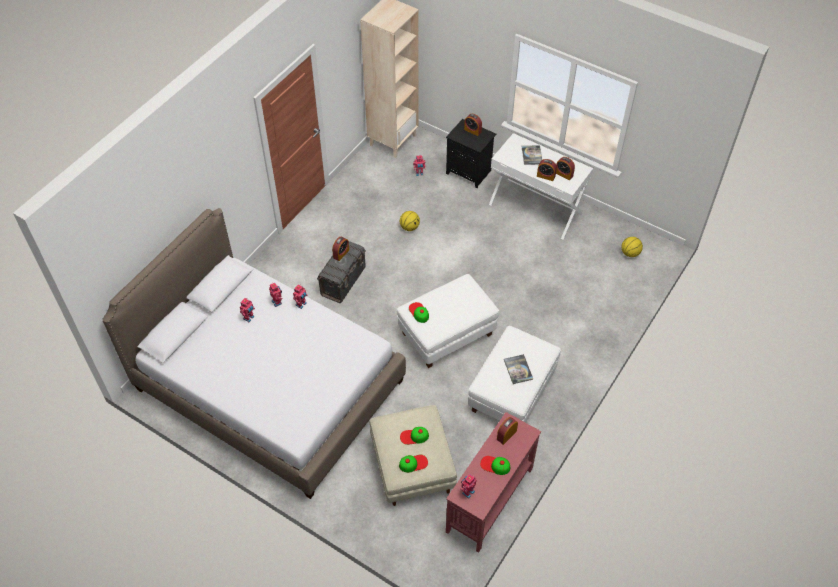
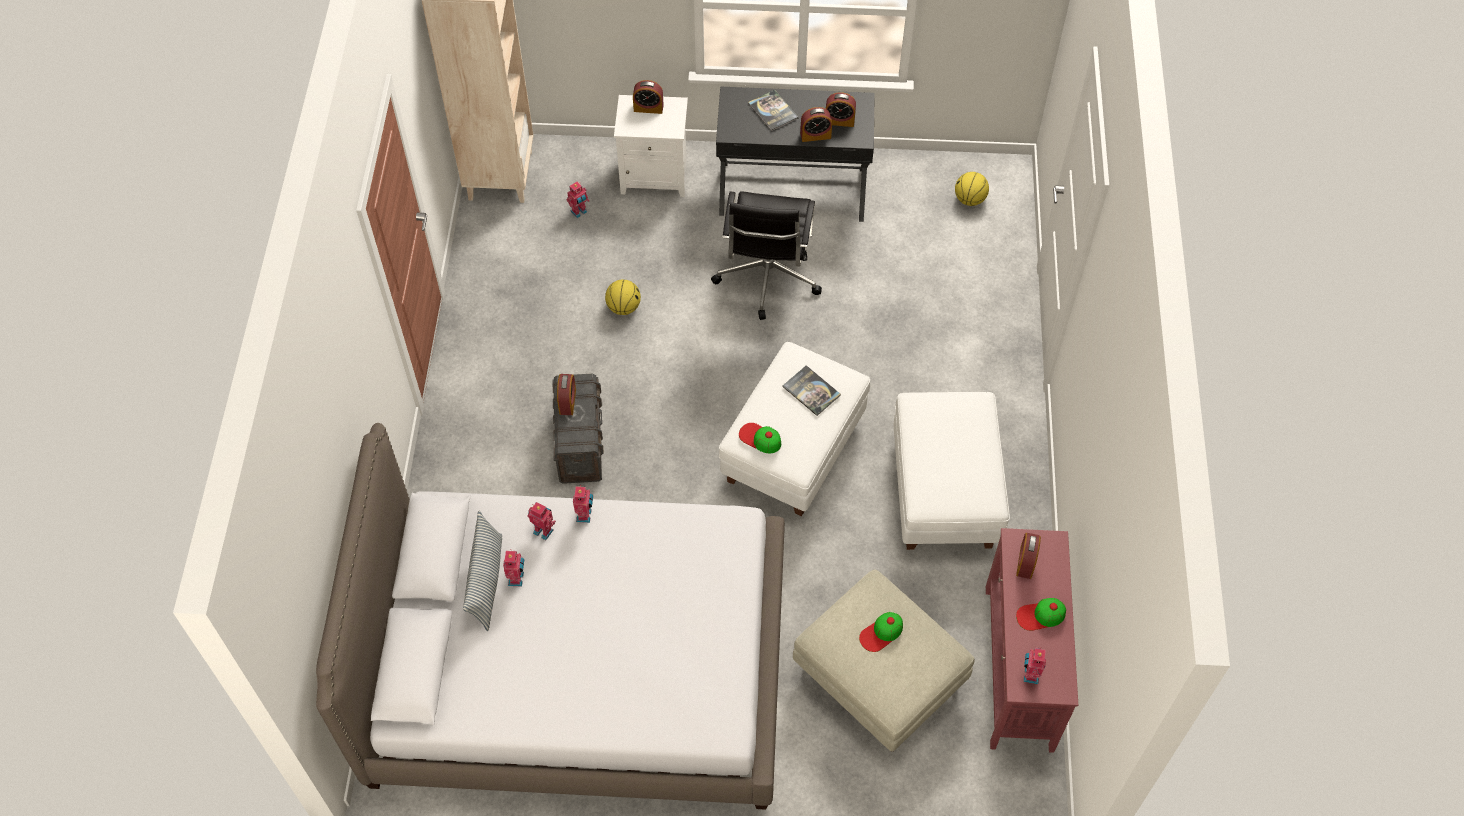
camera: 30 degrees left, 5 degrees up
cap [399,454,428,473] -> none
black nightstand [446,119,496,188] -> white nightstand [614,95,688,197]
white desk [489,133,593,240] -> black desk [716,87,875,222]
book [504,354,533,384] -> book moved to [782,365,841,416]
none -> pillow [463,511,502,631]
none -> black office chair [711,191,822,320]

